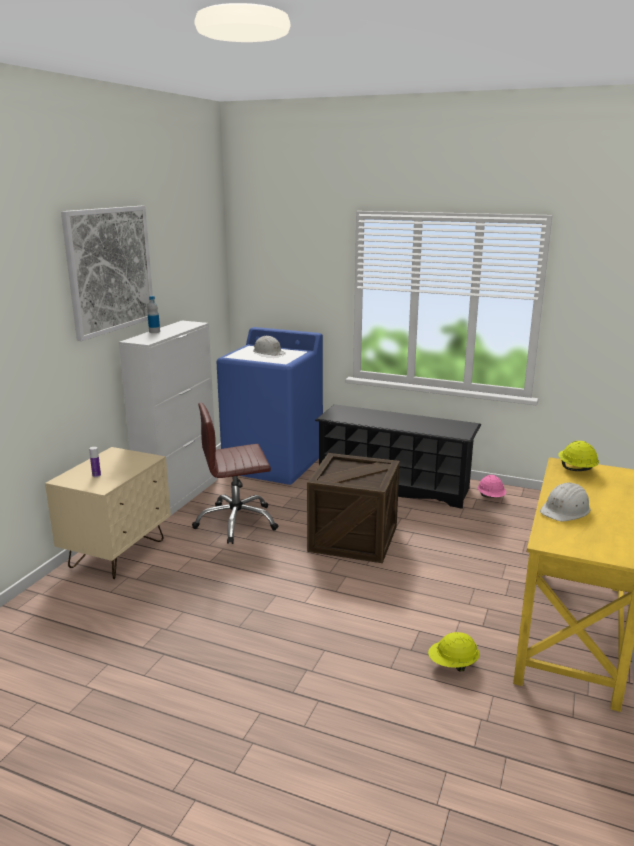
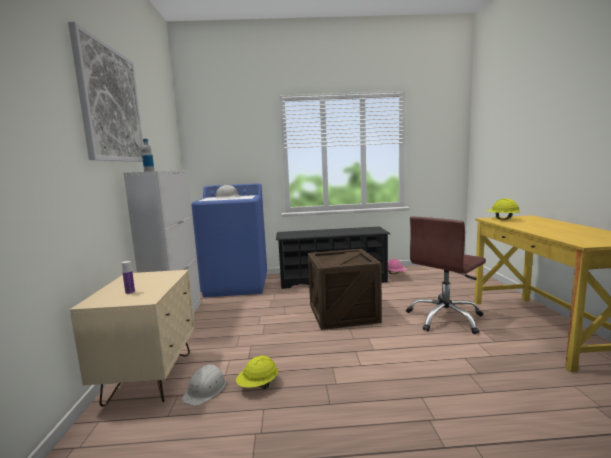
camera: 25 degrees left, 10 degrees down
brown office chair [192,403,278,544] -> brown office chair moved to [406,216,486,334]
yellow hard hat [428,632,479,672] -> yellow hard hat moved to [236,355,278,389]
white hard hat [540,482,590,522] -> white hard hat moved to [181,365,226,406]

